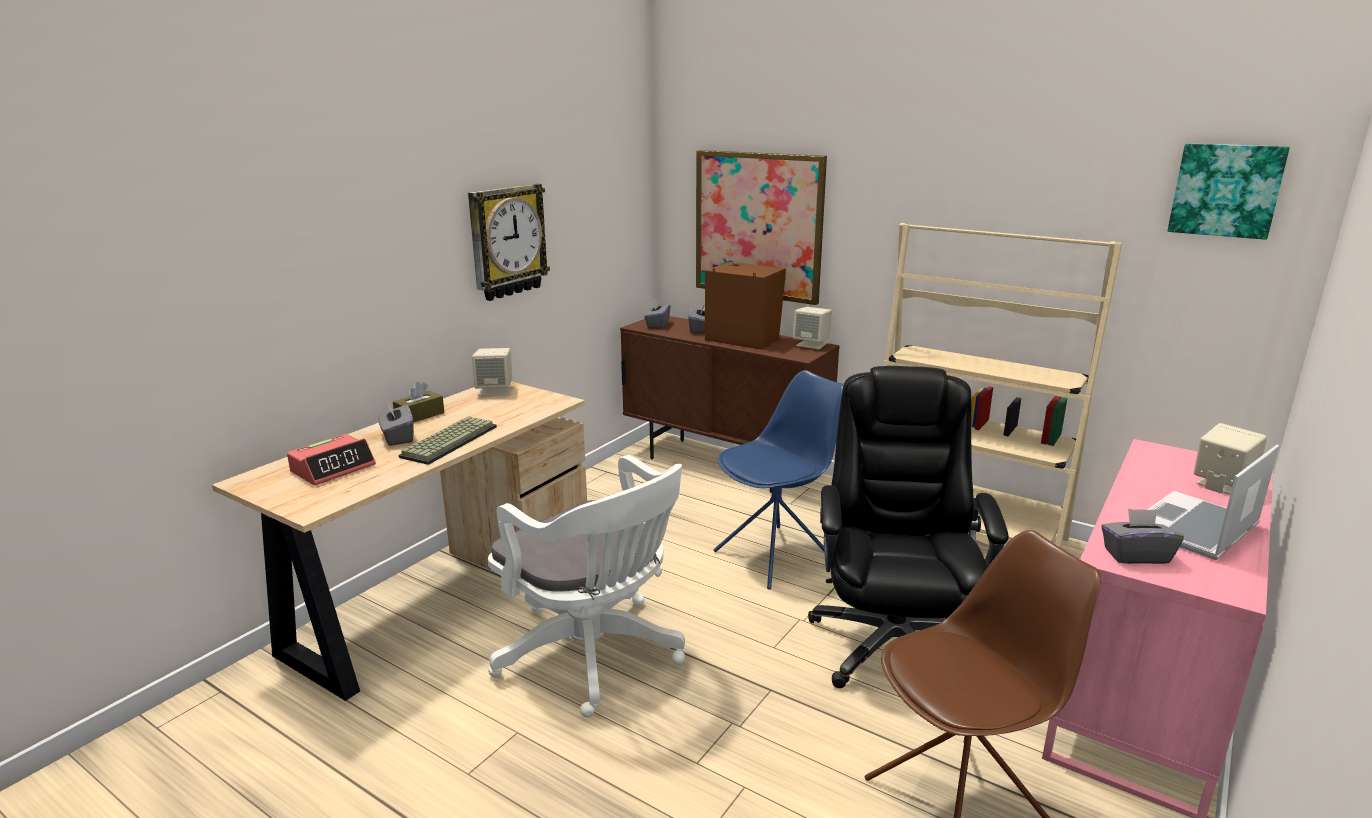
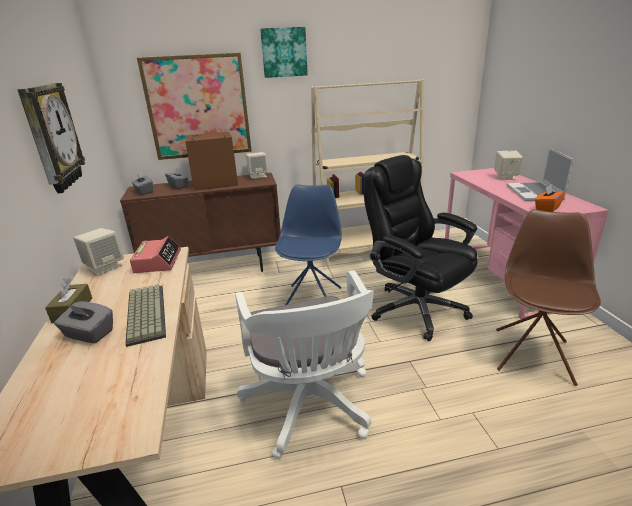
camera: 45 degrees left, 5 degrees up
alarm clock [287,434,376,486] -> alarm clock moved to [130,236,181,273]
white office chair [488,455,685,717] -> white office chair turned 75 degrees clockwise [235,270,374,459]
grey tissue box [1101,508,1184,564] -> orange tissue box [535,185,565,212]
picture [1167,143,1290,240] -> picture moved to [260,27,308,78]

